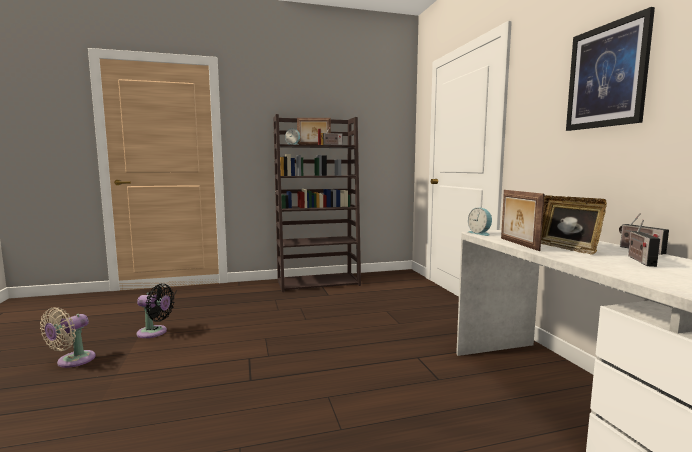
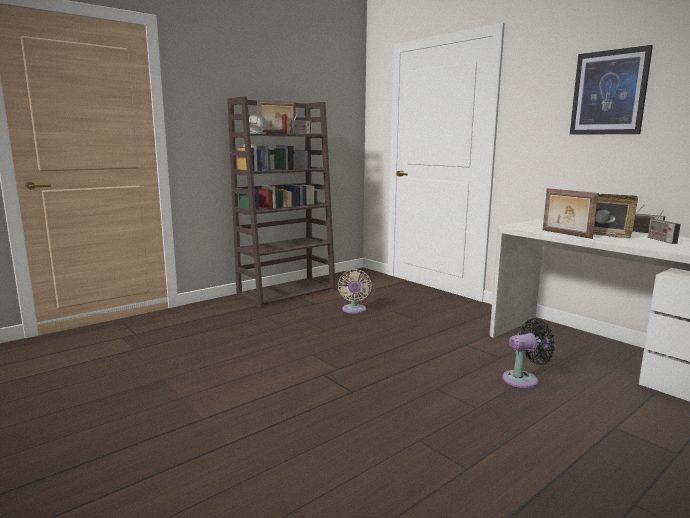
camera: 25 degrees left, 5 degrees up
beige fan [40,307,96,368] -> beige fan moved to [338,269,372,314]
black fan [136,283,175,338] -> black fan moved to [502,318,555,388]
alarm clock [468,207,492,236] -> none

